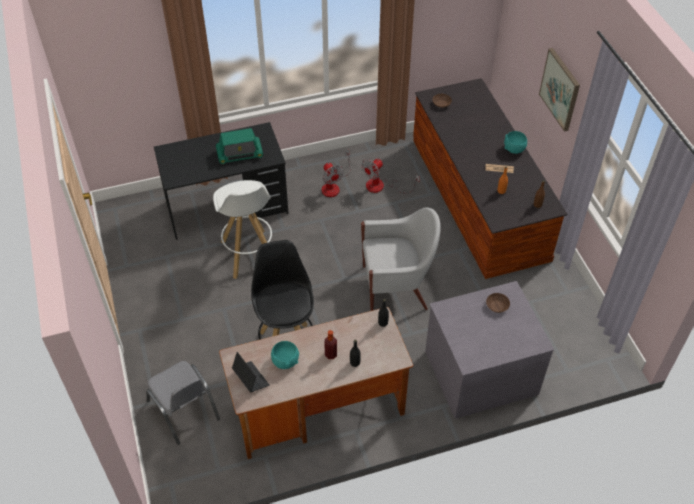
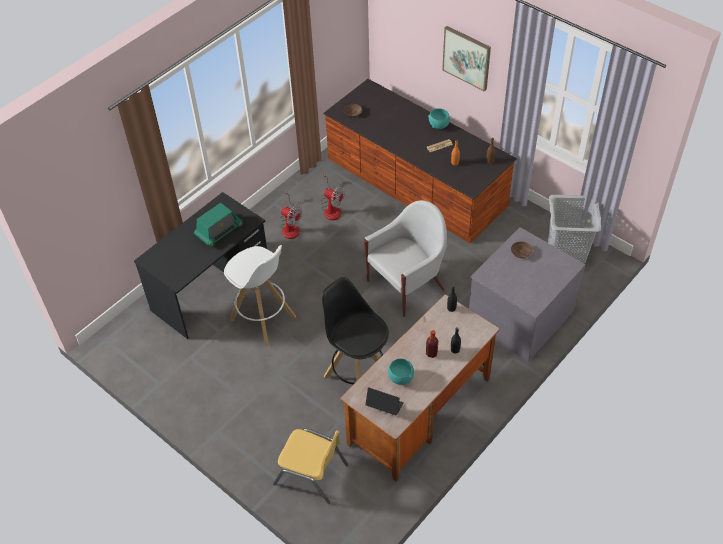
camera: 30 degrees left, 0 degrees up
grey chair [146,361,220,445] -> yellow chair [273,428,348,504]
fan [361,159,420,193] -> fan turned 75 degrees counterclockwise [321,173,345,220]
none -> grey laundry basket [548,195,601,264]

